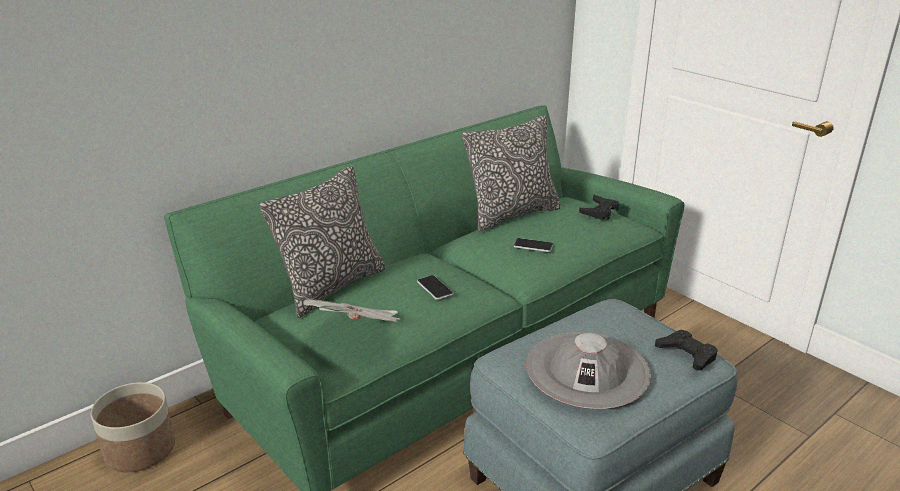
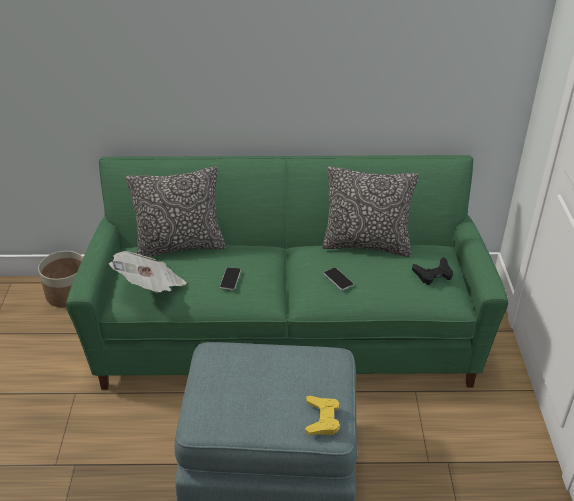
camera: 40 degrees right, 10 degrees up
grey hat [526,332,651,409] -> none
black game controller [655,330,718,371] -> yellow game controller [305,396,340,435]

